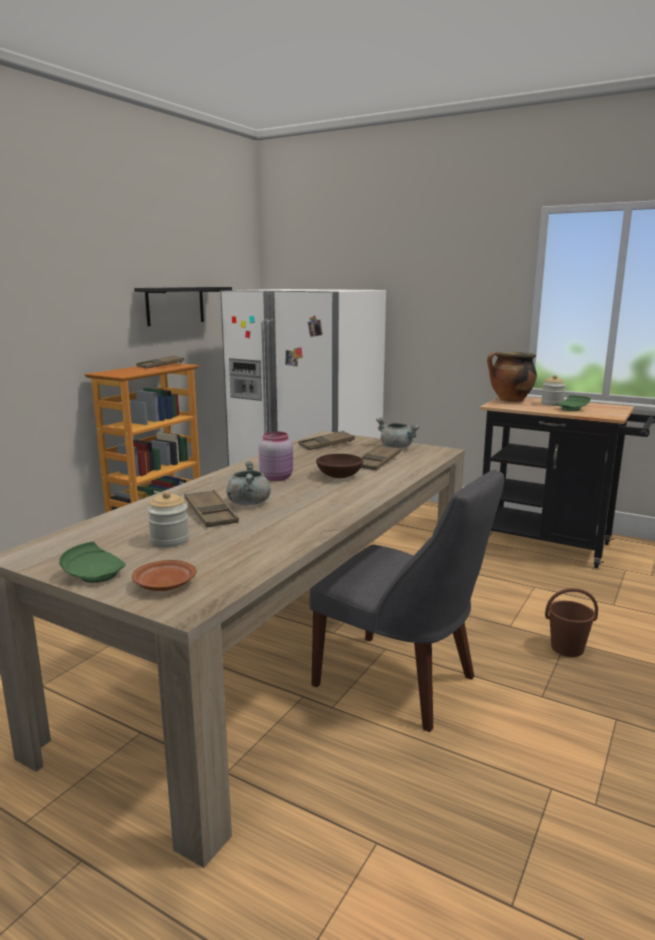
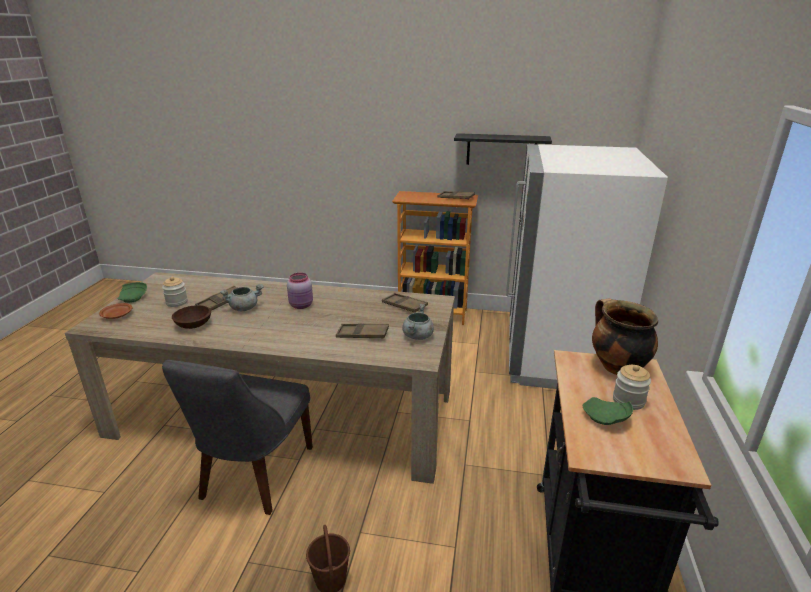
camera: 70 degrees right, 10 degrees up
brown bowl [316,454,363,478] -> brown bowl moved to [172,305,211,329]

